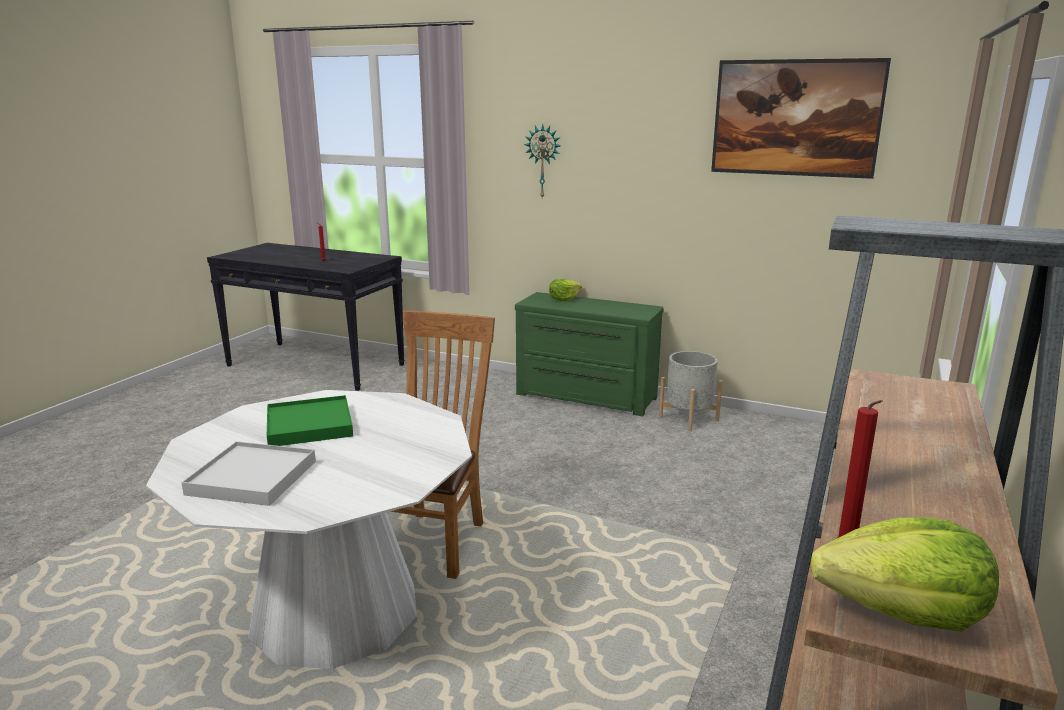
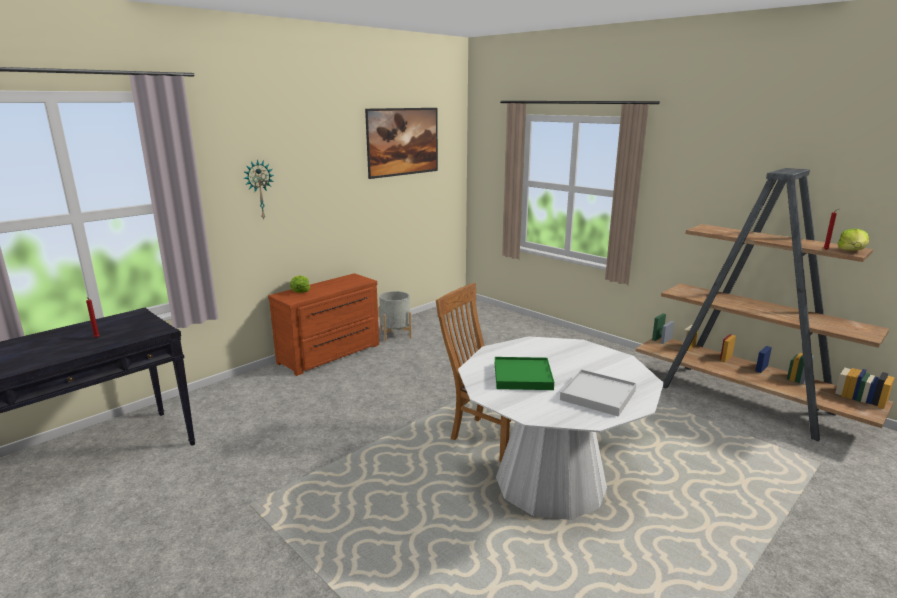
camera: 70 degrees left, 0 degrees up
green dresser [515,292,664,416] -> brown dresser [268,273,379,376]

